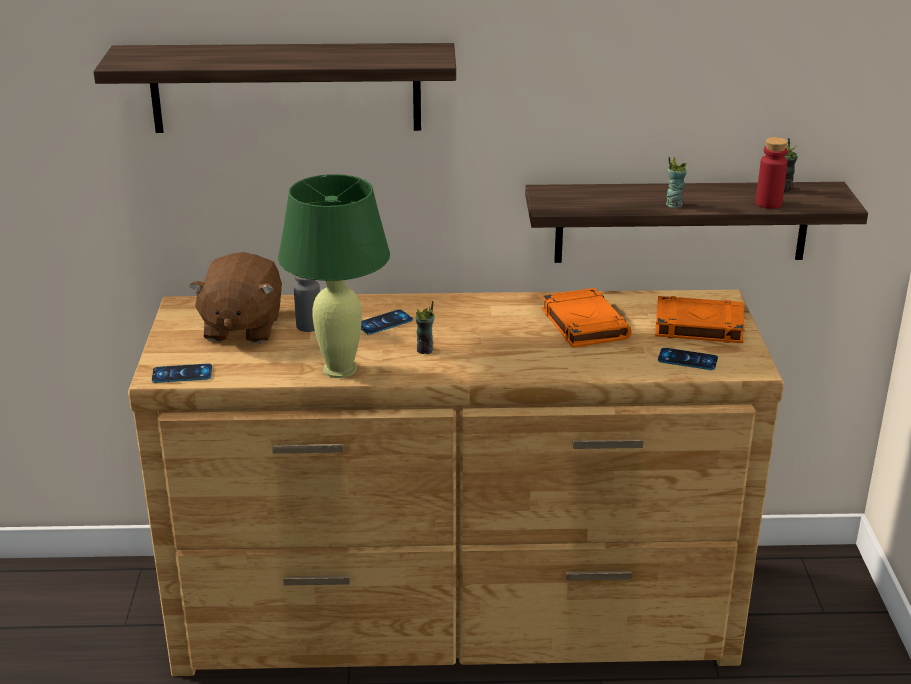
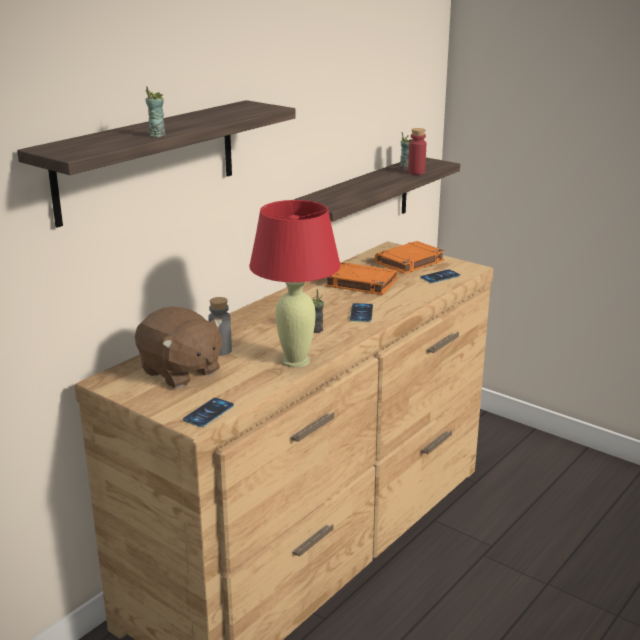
camera: 50 degrees left, 5 degrees down
green table lamp [278,174,390,378] -> red table lamp [249,200,341,367]
phone [361,309,413,335] -> phone moved to [350,303,373,322]
cup [666,156,687,208] -> cup moved to [145,86,165,137]

